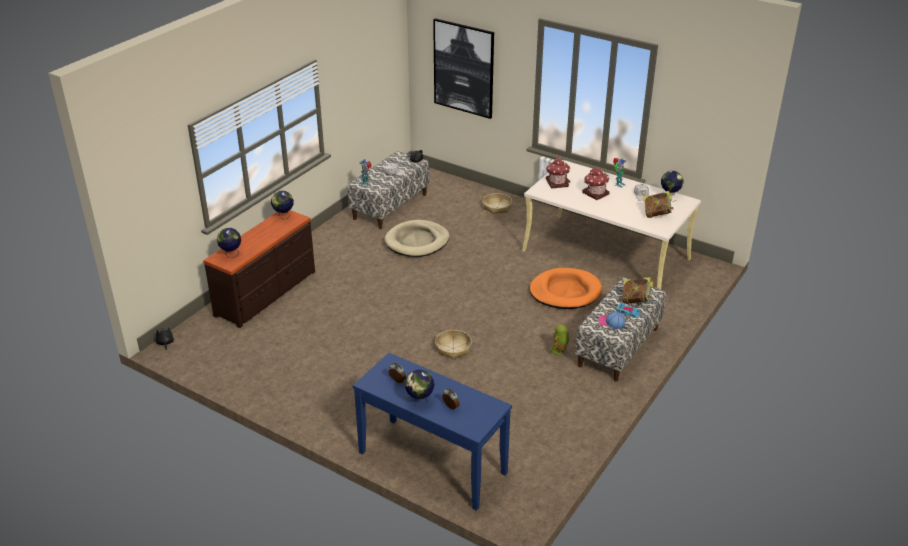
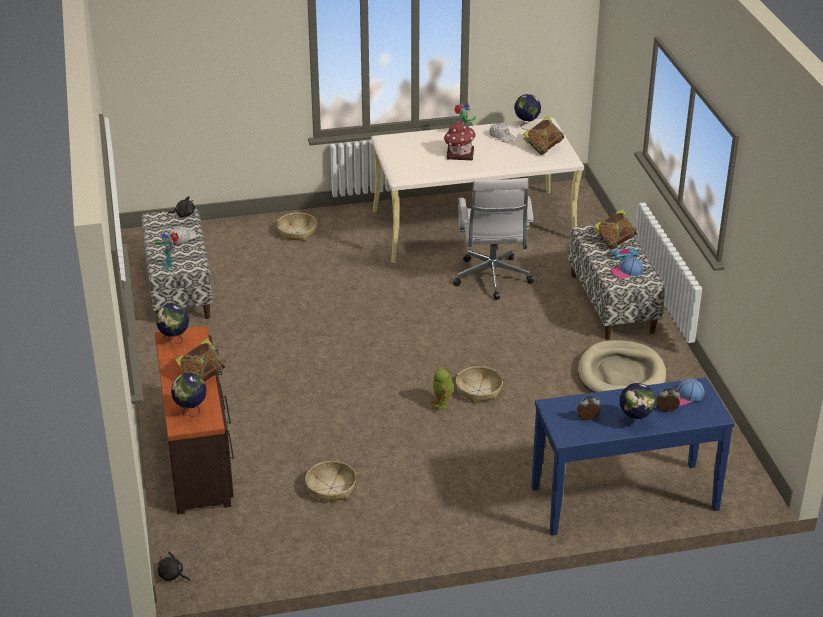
camera: 45 degrees left, 0 degrees up
beige dog bed [384,220,450,257] -> beige dog bed moved to [578,340,666,392]
picture [433,18,494,119] -> none
orange dog bed [530,268,602,309] -> white office chair [453,178,534,300]
toy house [546,157,570,188] -> none
toy robot [550,324,569,356] -> toy robot moved to [431,369,454,410]
none -> book [175,338,228,382]
none -> basket [305,461,357,504]
none -> cap [670,378,705,406]

